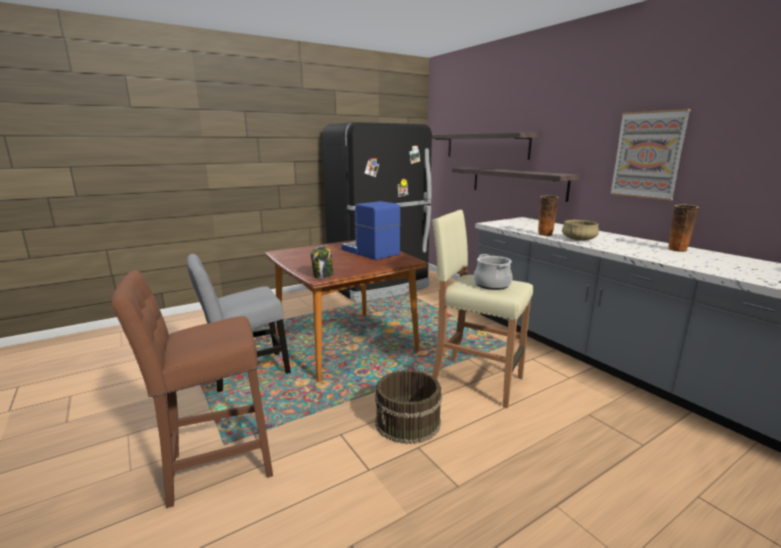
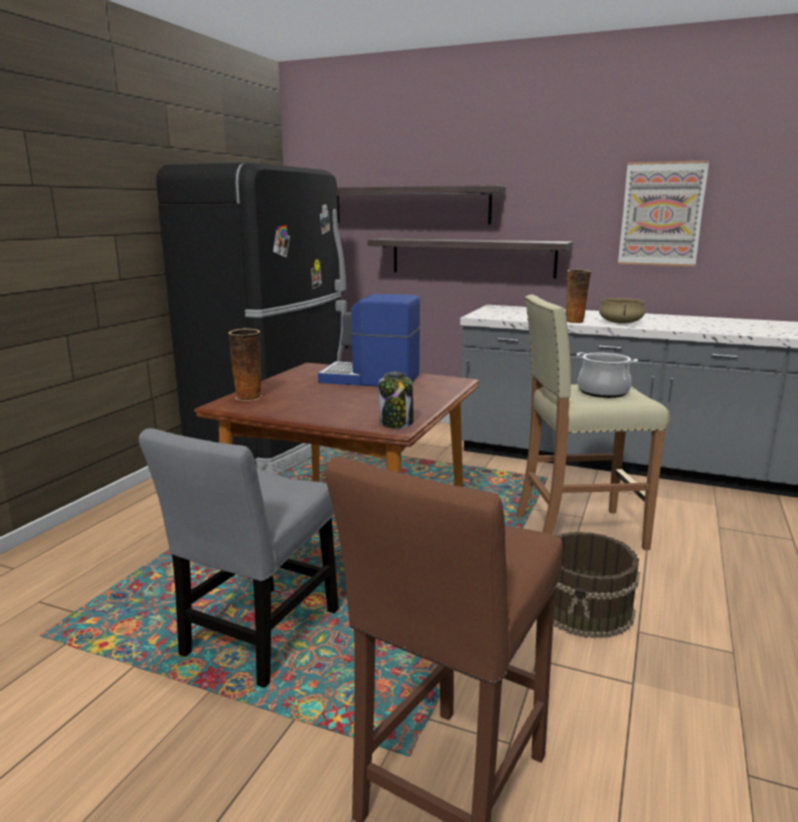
camera: 35 degrees left, 0 degrees up
vase [667,204,699,252] -> vase moved to [228,328,261,401]

